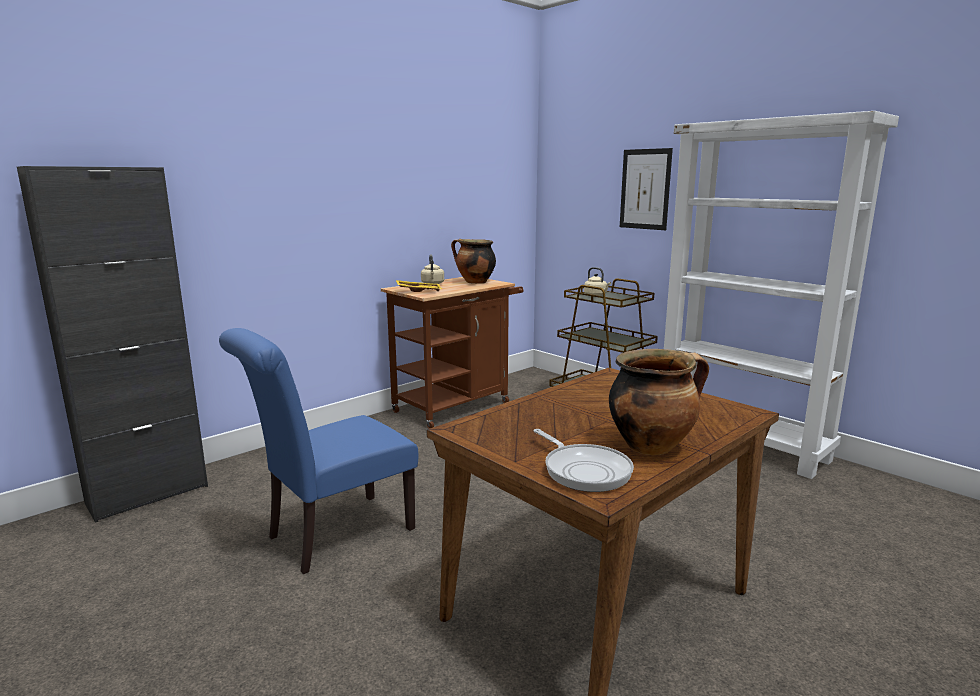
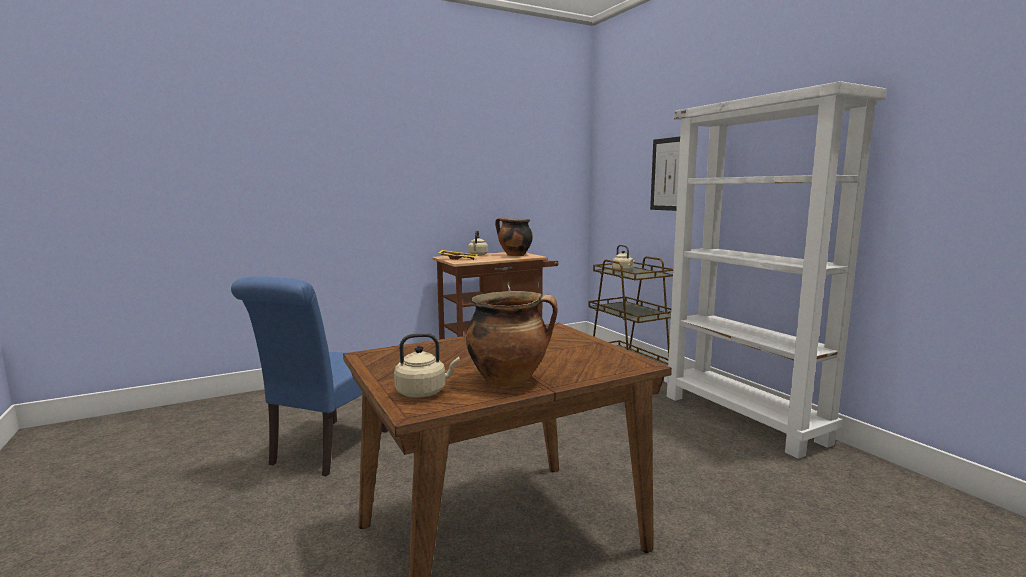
camera: 15 degrees right, 5 degrees down
black cabinet [17,166,208,523] -> none
blue chair [219,328,418,574] -> blue chair turned 45 degrees counterclockwise [231,276,388,476]
frying pan [533,429,634,492] -> beige kettle [394,333,460,398]

